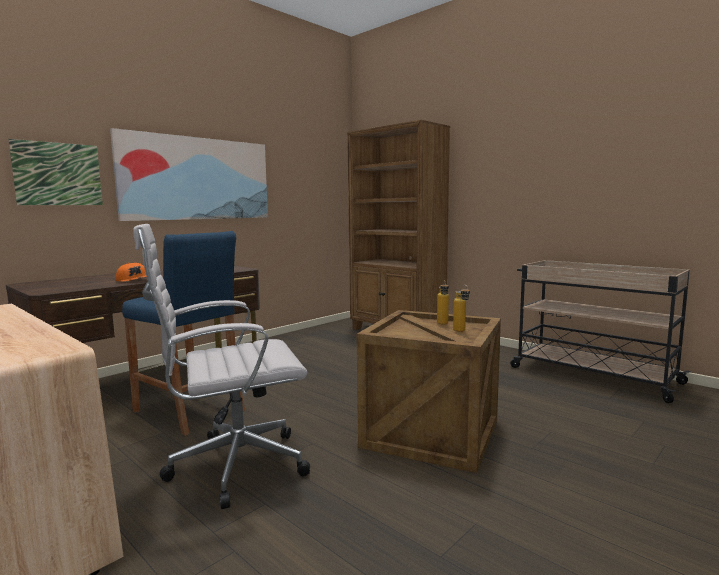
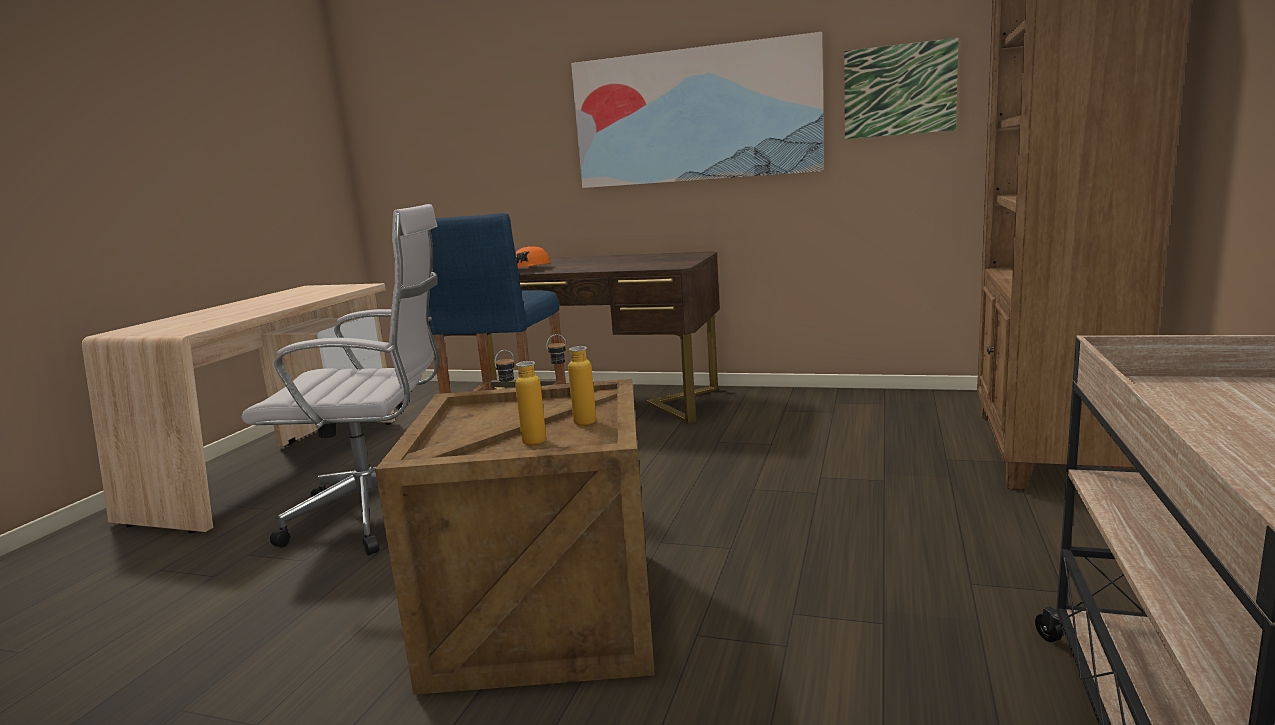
camera: 65 degrees right, 5 degrees up
picture [8,139,103,205] -> picture moved to [844,38,959,139]
white office chair [133,224,310,509] -> white office chair turned 135 degrees clockwise [242,204,439,556]

